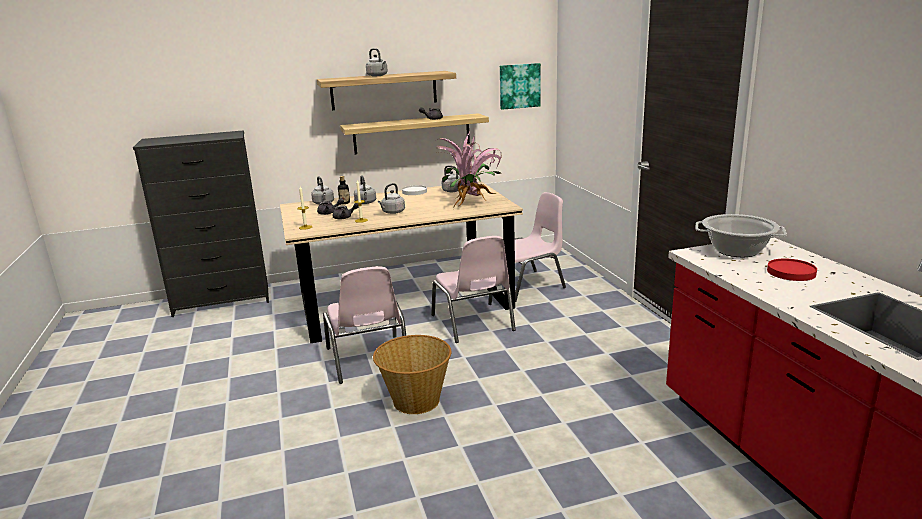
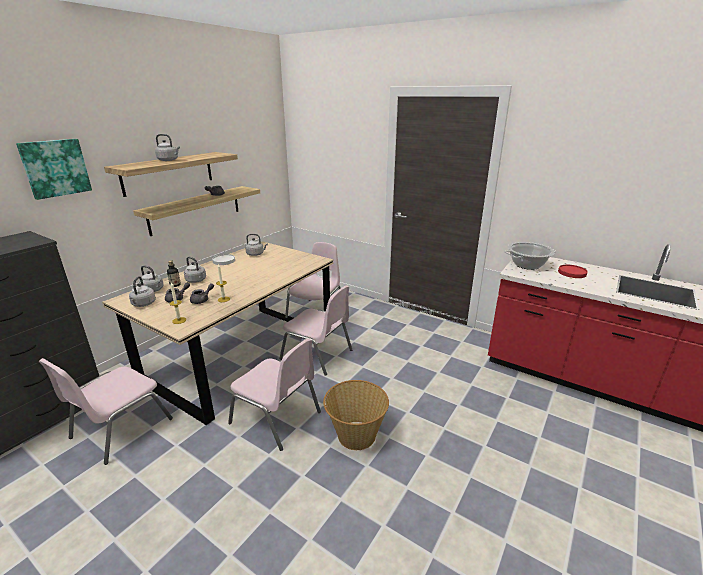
camera: 40 degrees left, 5 degrees up
grey kettle [378,183,405,214] -> grey kettle moved to [129,276,156,307]
potted plant [436,130,502,209] -> none
picture [500,63,541,110] -> picture moved to [16,139,92,200]
none -> pink chair [39,358,173,465]

